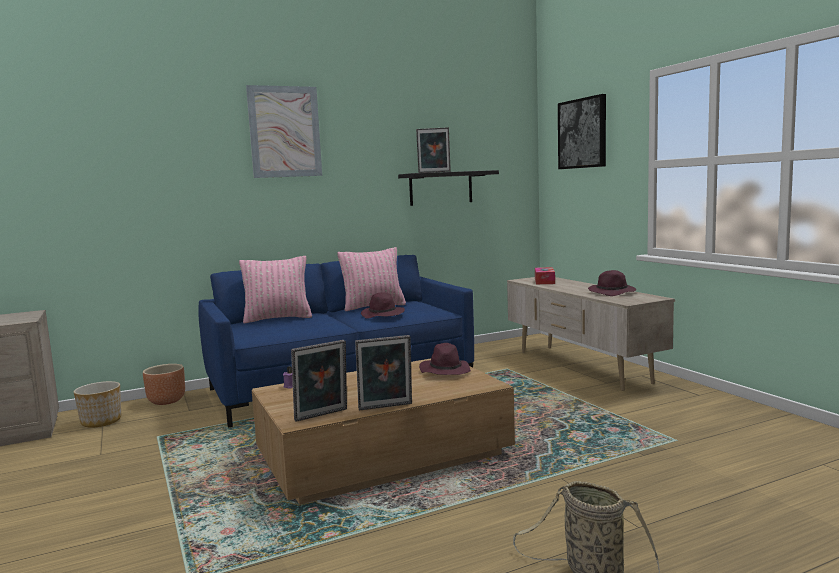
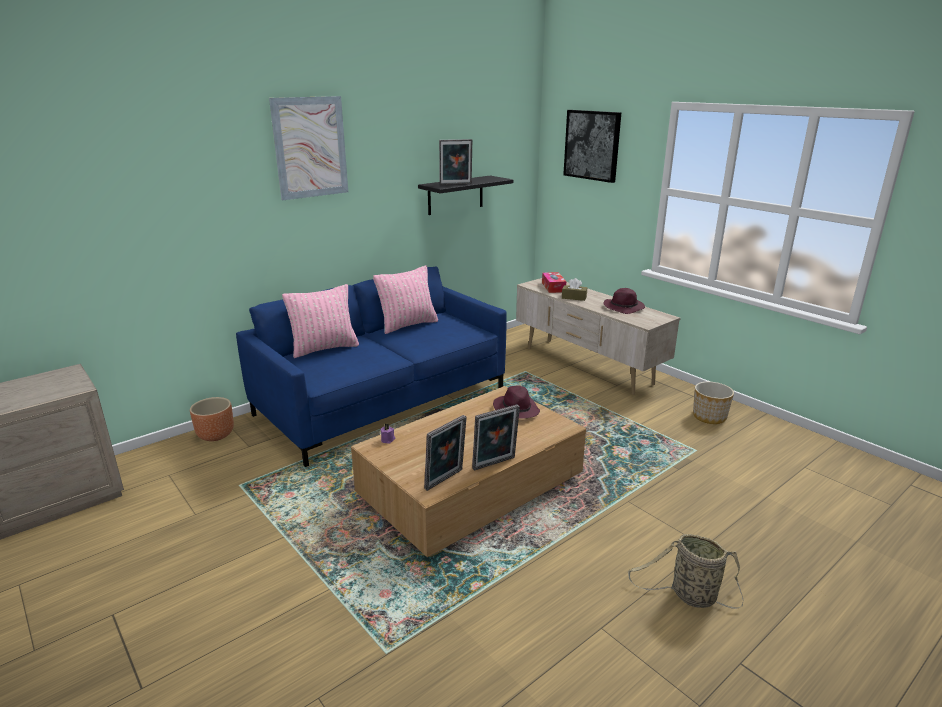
camera: 15 degrees left, 15 degrees up
planter [74,381,121,428] -> planter moved to [693,382,734,424]
purple hat [361,292,405,319] -> none
none -> brown tissue box [562,278,587,301]

